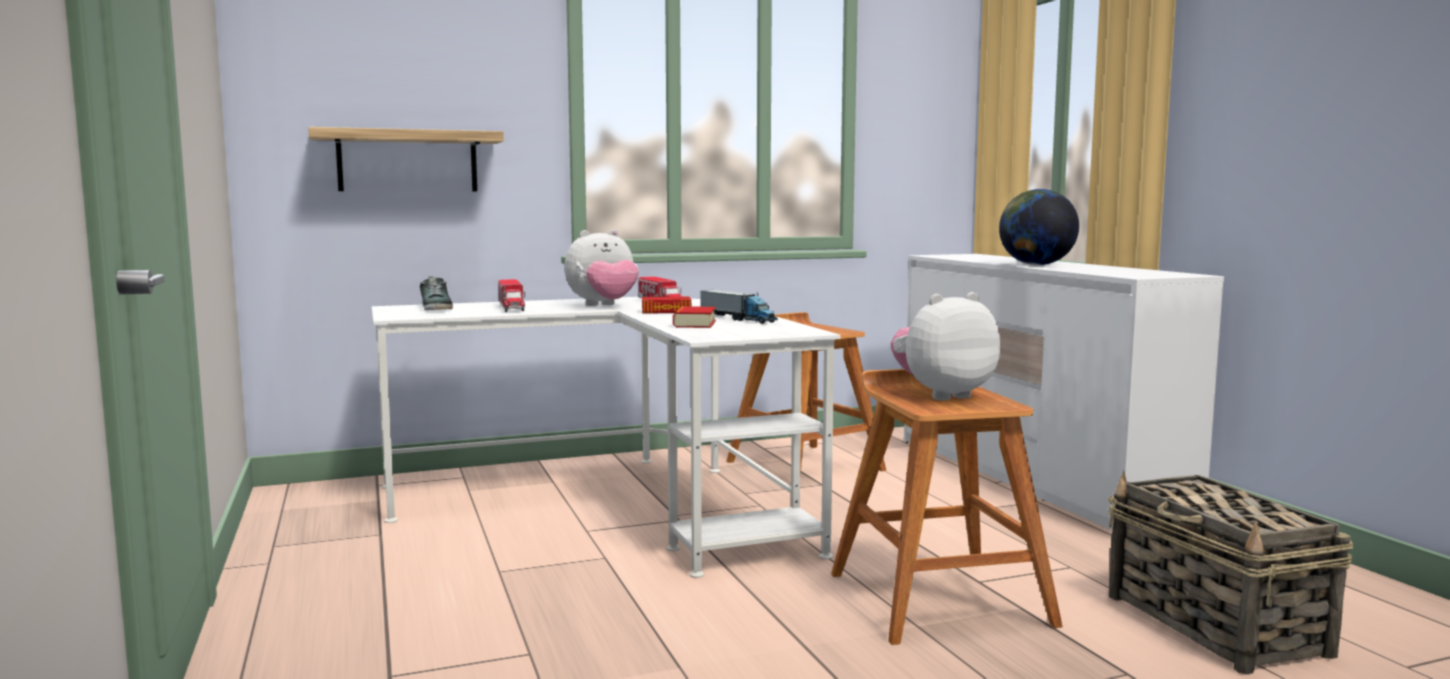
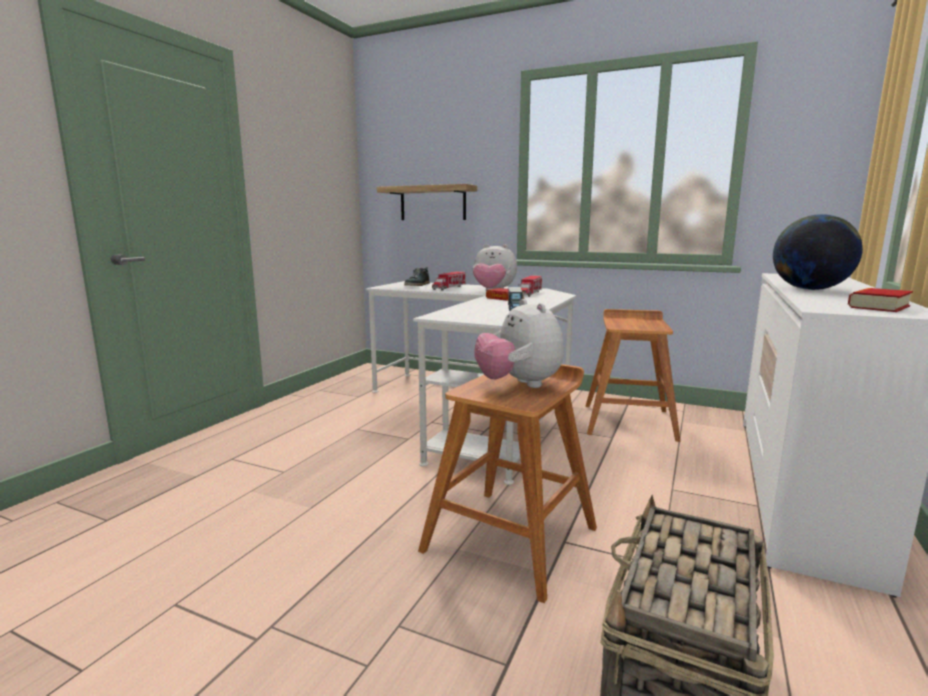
camera: 45 degrees right, 5 degrees up
book [673,306,716,328] -> book moved to [848,288,913,312]
plush toy [890,292,1000,400] -> plush toy turned 135 degrees counterclockwise [474,299,564,388]

